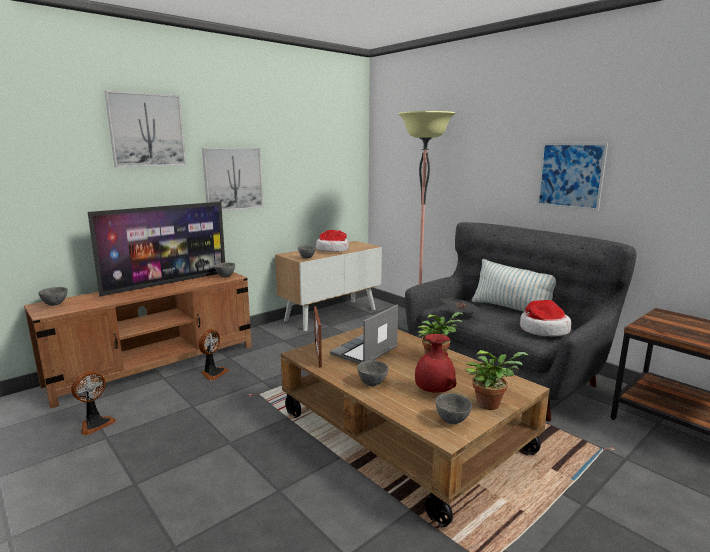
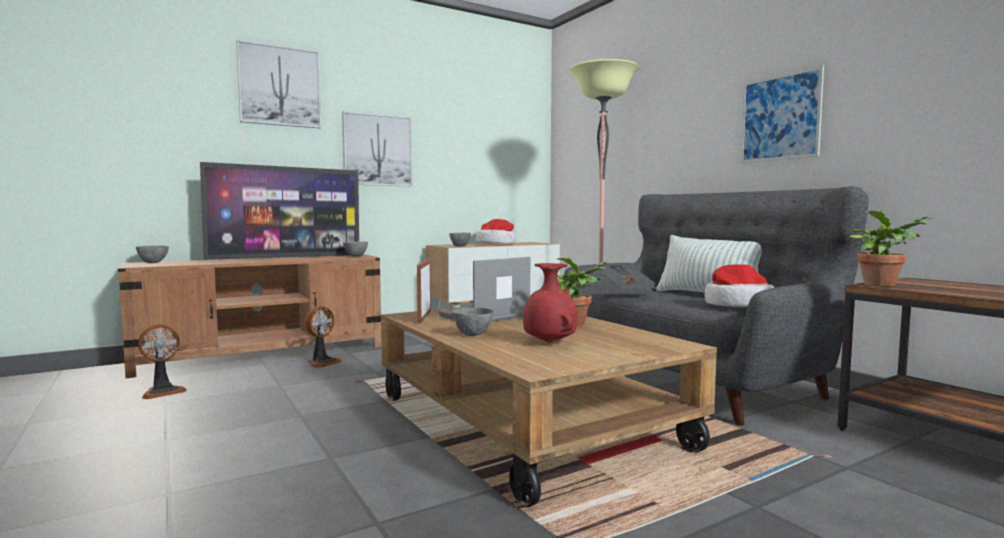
camera: 10 degrees right, 10 degrees down
grey bowl [435,393,472,424] -> none
potted plant [465,350,528,410] -> potted plant moved to [849,211,932,287]

